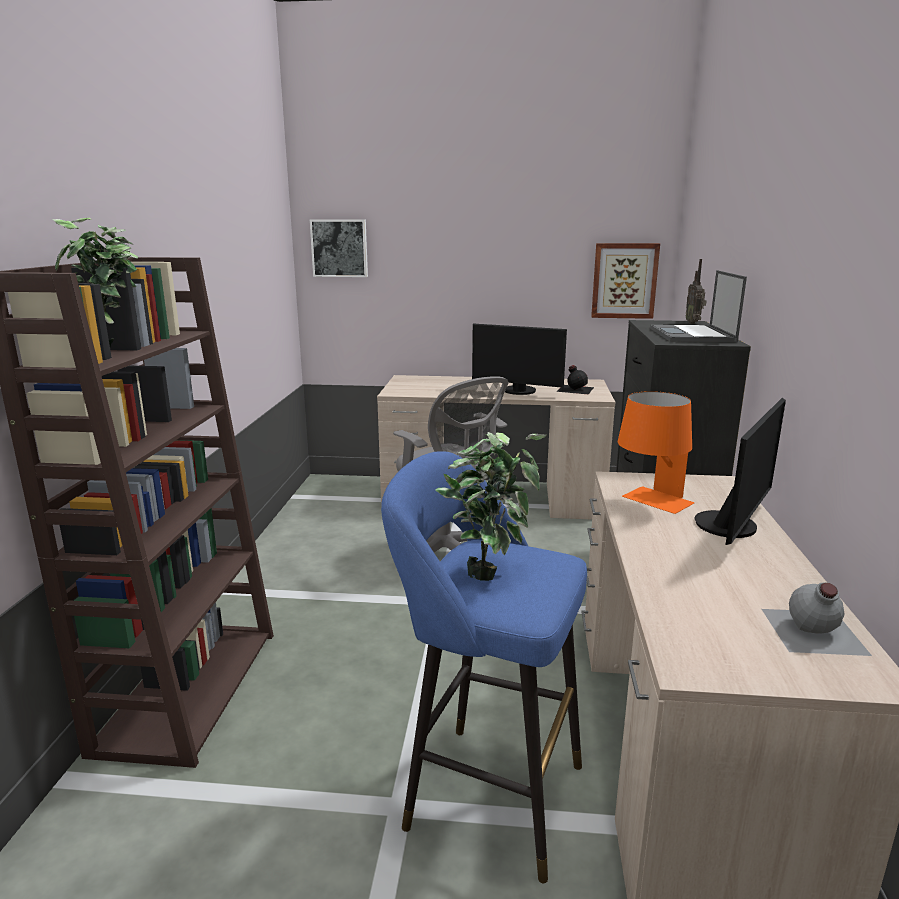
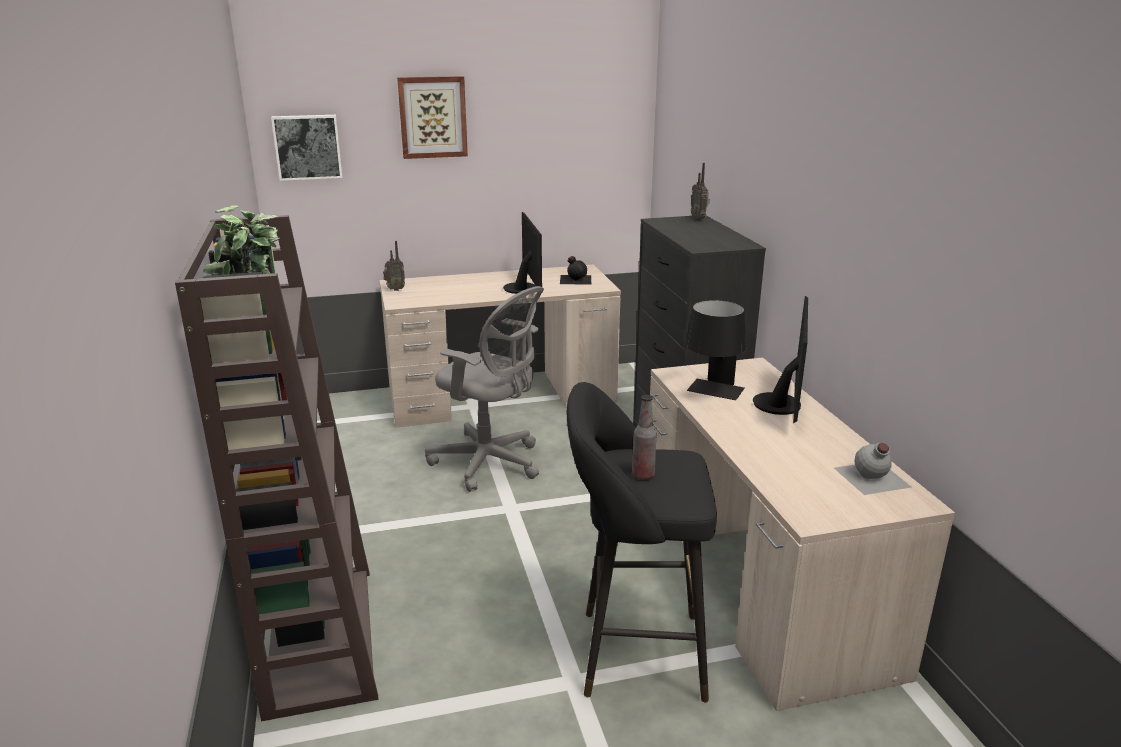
camera: 20 degrees left, 5 degrees up
blue stool [381,451,587,883] -> black stool [567,382,717,702]
potted plant [435,432,546,581] -> bottle [632,395,657,480]
monitor [472,324,567,395] -> monitor turned 105 degrees counterclockwise [503,212,542,294]
picture [591,243,660,319] -> picture moved to [397,76,468,159]
orange table lamp [618,391,694,514] -> black table lamp [685,300,746,400]
laptop [650,270,747,342] -> none
none -> radio [383,241,405,291]

